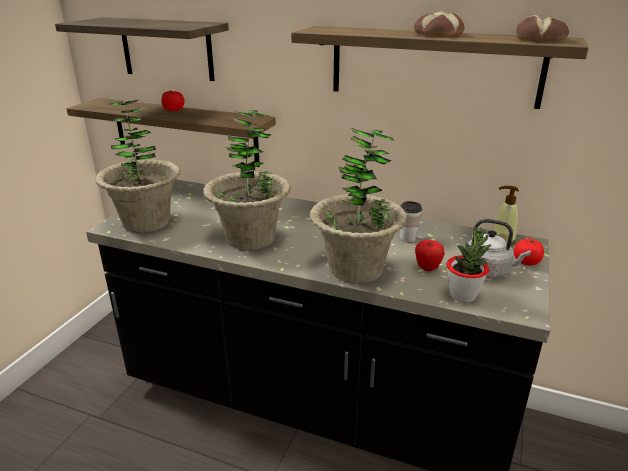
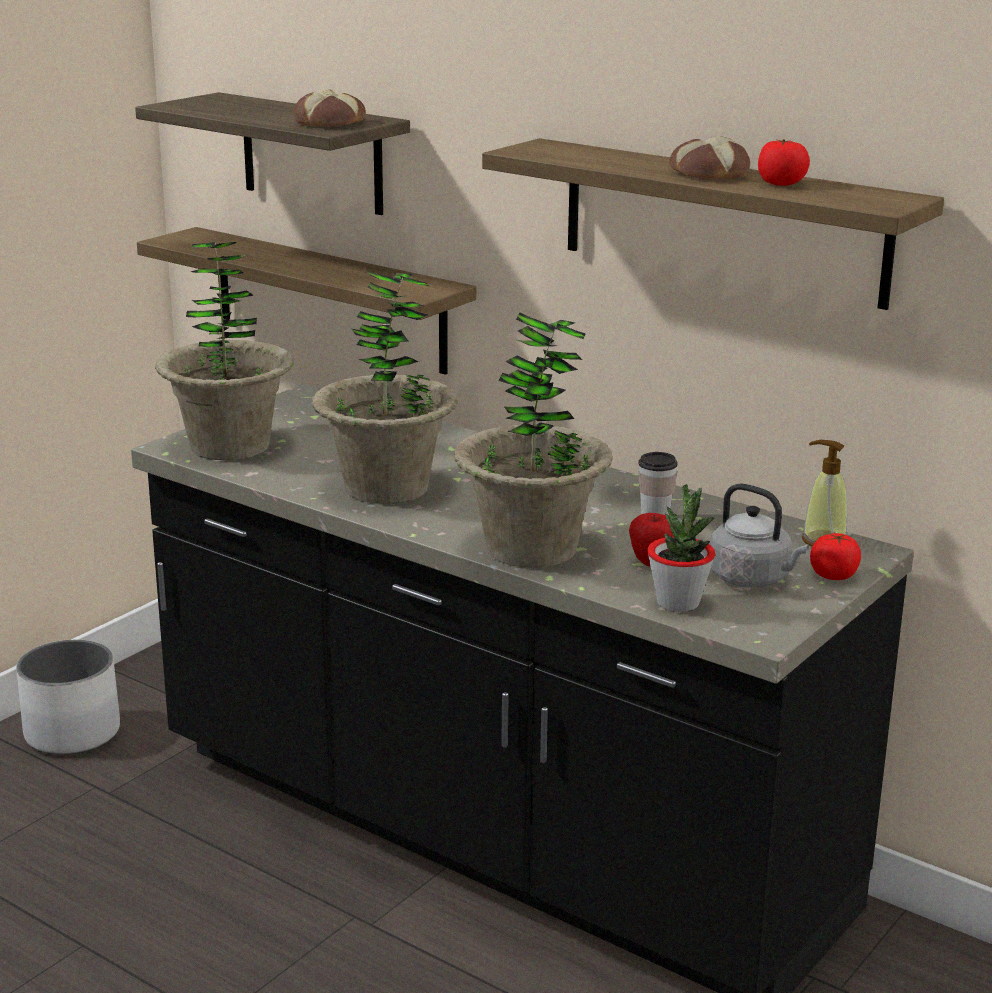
camera: 15 degrees right, 5 degrees down
tomato [161,91,185,111] -> tomato moved to [758,139,810,186]
bread [516,14,569,42] -> bread moved to [293,89,366,127]
none -> white planter [16,640,120,755]

